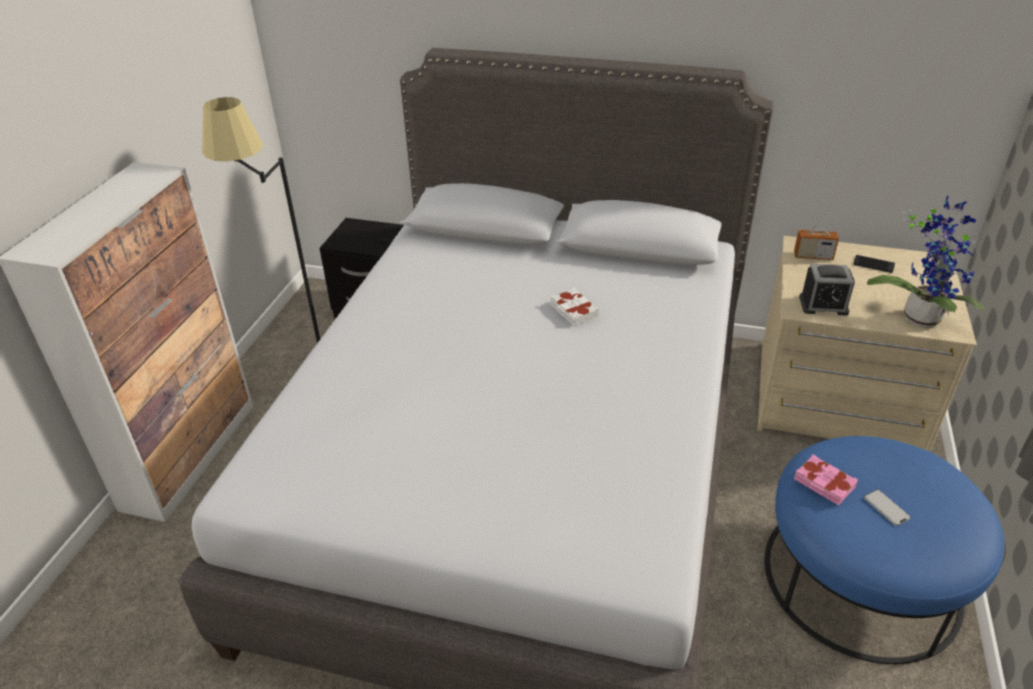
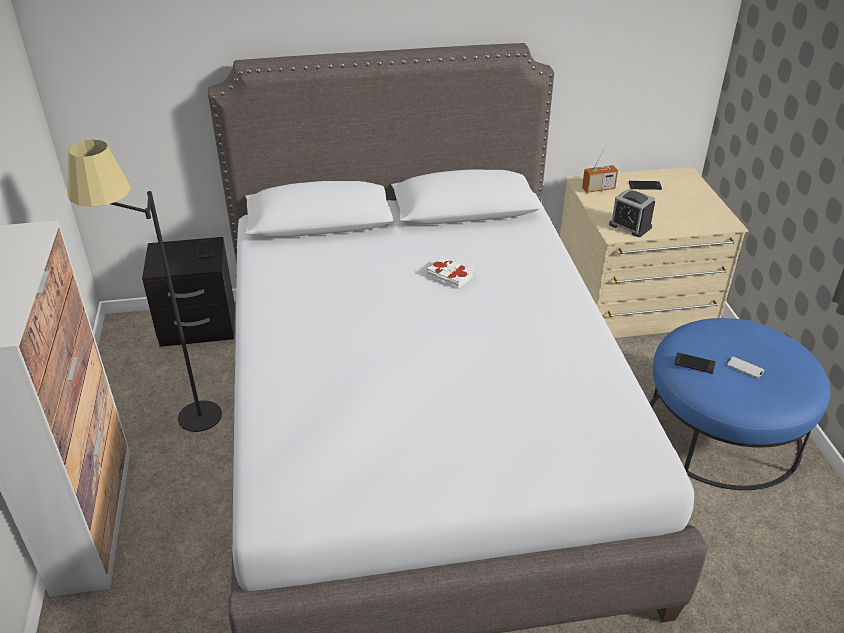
camera: 25 degrees left, 0 degrees up
pink book [794,454,858,505] -> phone [674,353,715,374]
alarm clock [799,264,855,316] -> alarm clock turned 60 degrees clockwise [609,188,655,237]
potted plant [867,195,985,328] -> none

